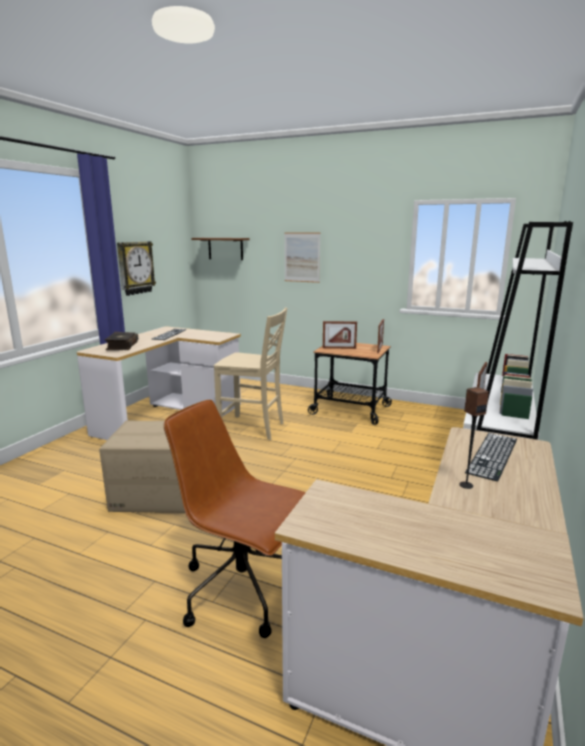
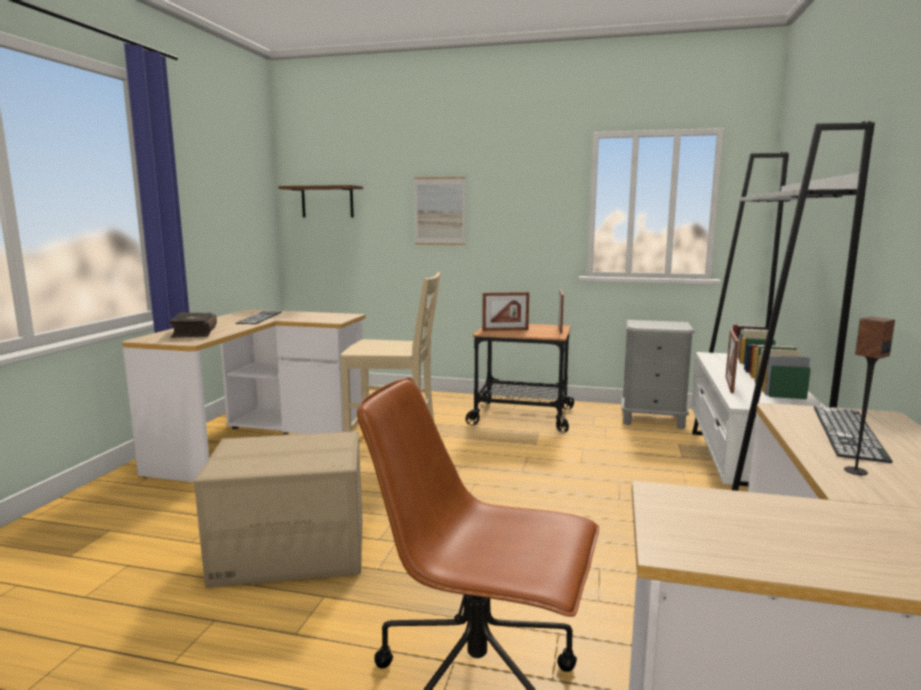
camera: 10 degrees left, 5 degrees down
wall clock [117,241,156,296] -> none
none -> grey nightstand [621,320,695,429]

